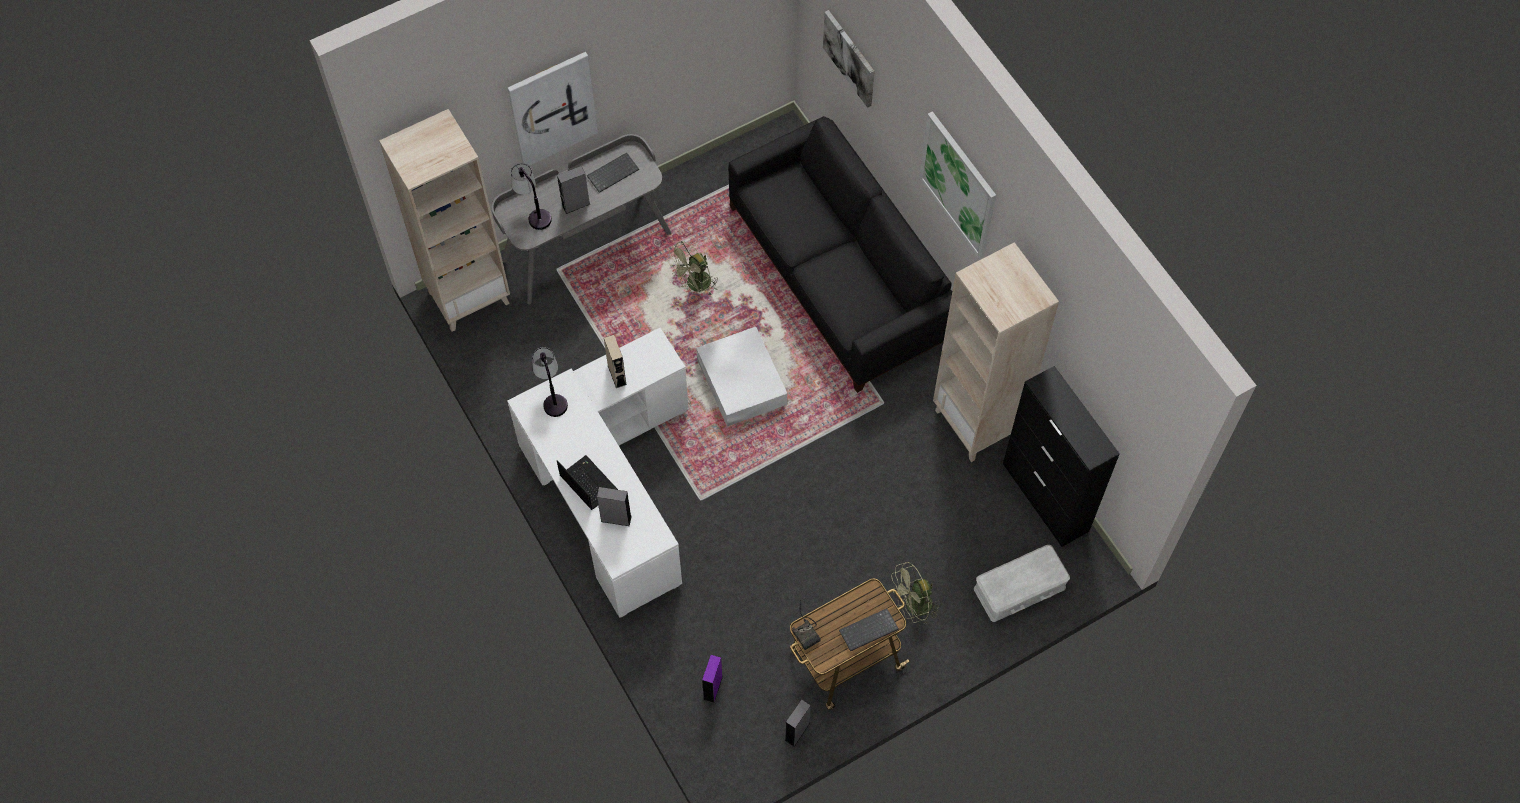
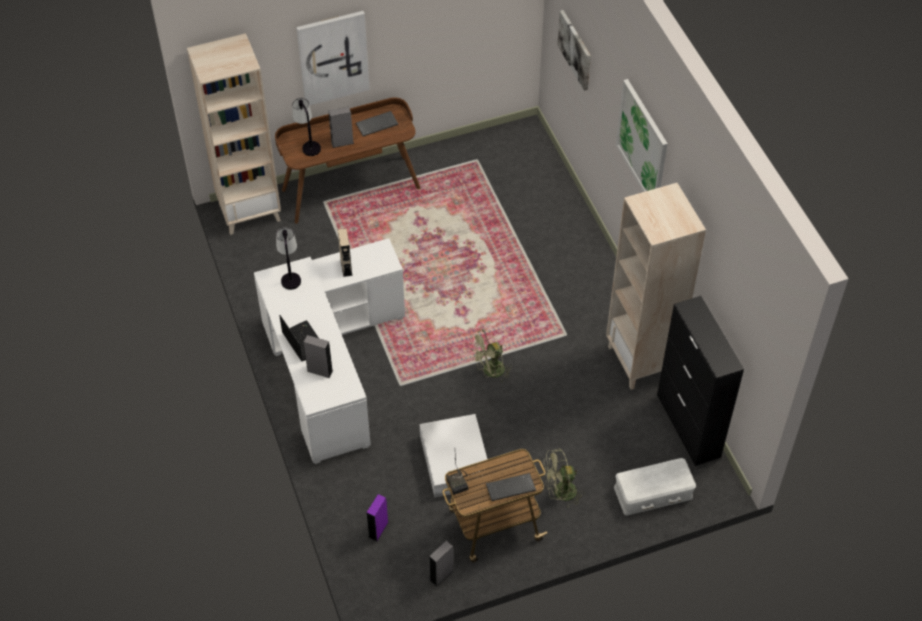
camera: 10 degrees right, 10 degrees down
grey desk [491,134,671,304] -> brown desk [275,97,421,224]
green fan [667,241,718,295] -> green fan moved to [469,329,512,382]
white storage box [696,327,787,427] -> white storage box moved to [420,414,487,497]
black sofa [729,116,952,393] -> none

